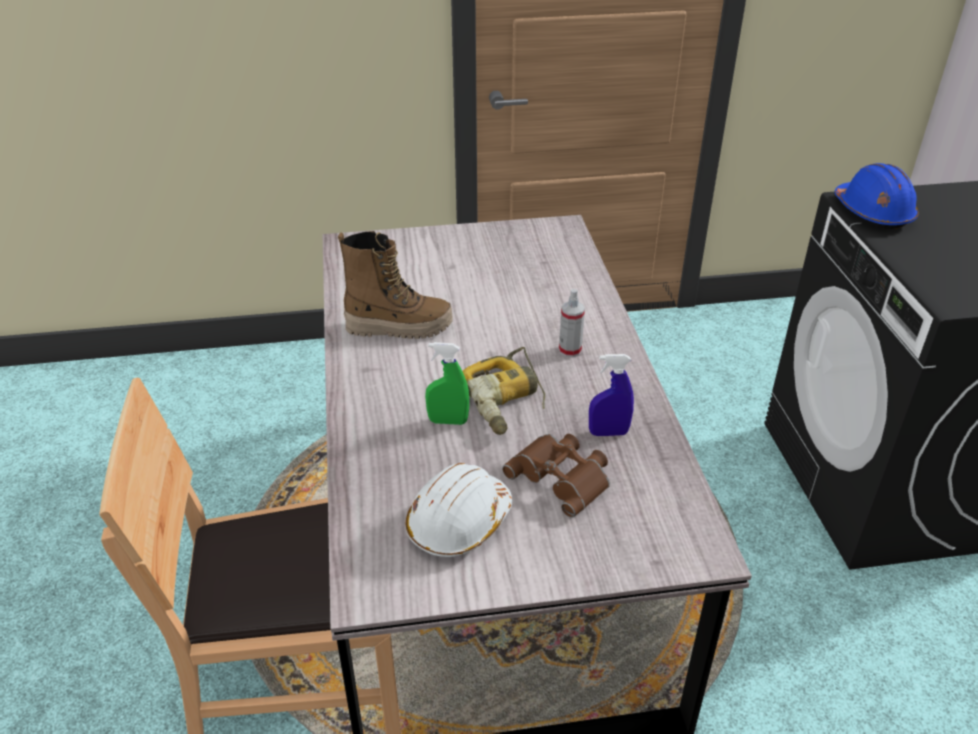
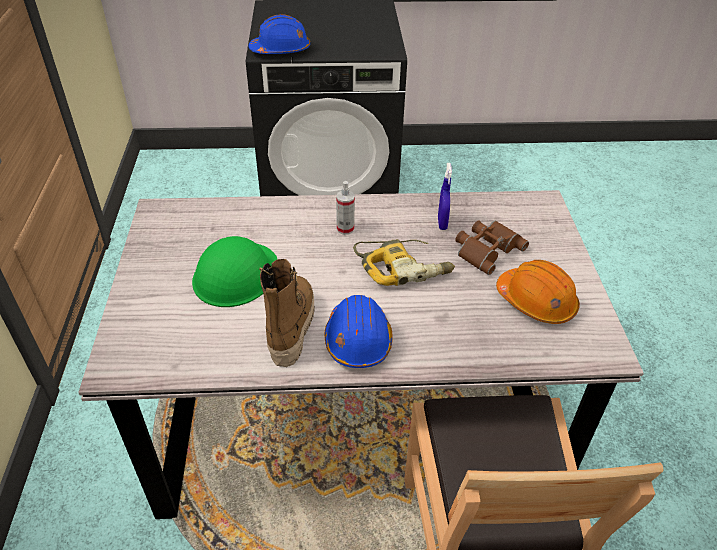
camera: 85 degrees left, 5 degrees up
white hard hat [406,463,512,557] -> orange hard hat [496,260,580,324]
green spray bottle [425,342,469,425] -> none
none -> green hard hat [192,236,278,307]
none -> blue hard hat [325,295,393,368]

